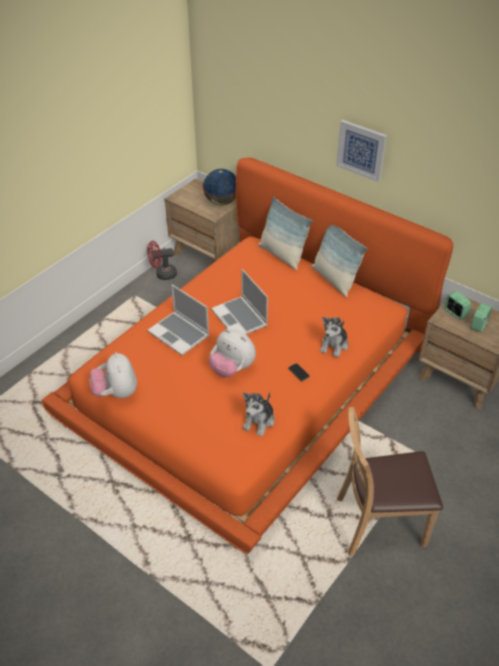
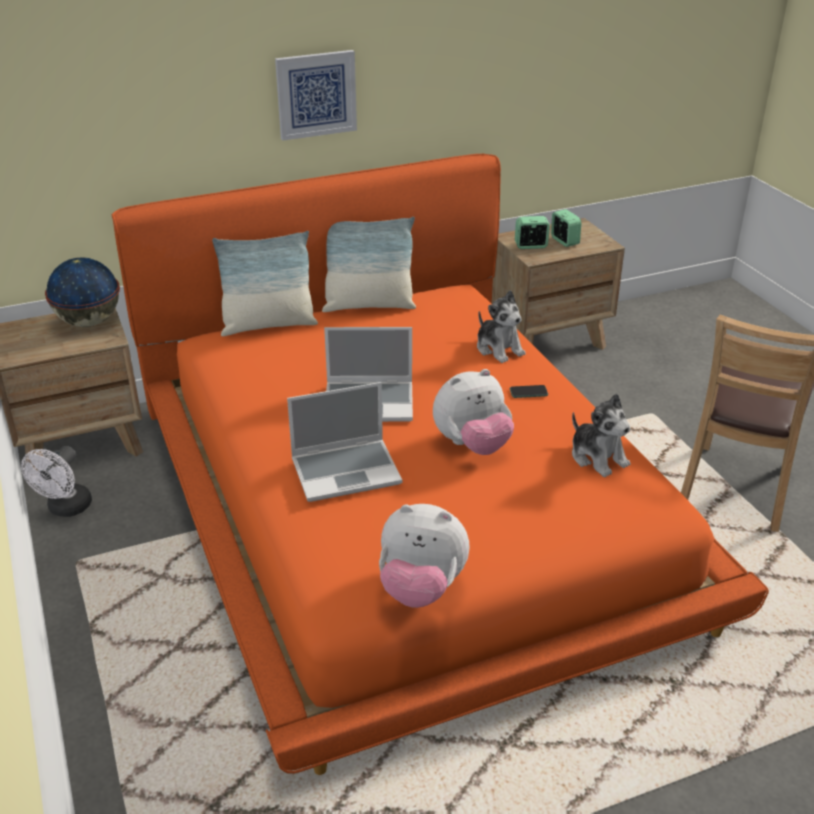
camera: 60 degrees left, 10 degrees down
red fan [147,241,177,280] -> white fan [21,446,92,517]

